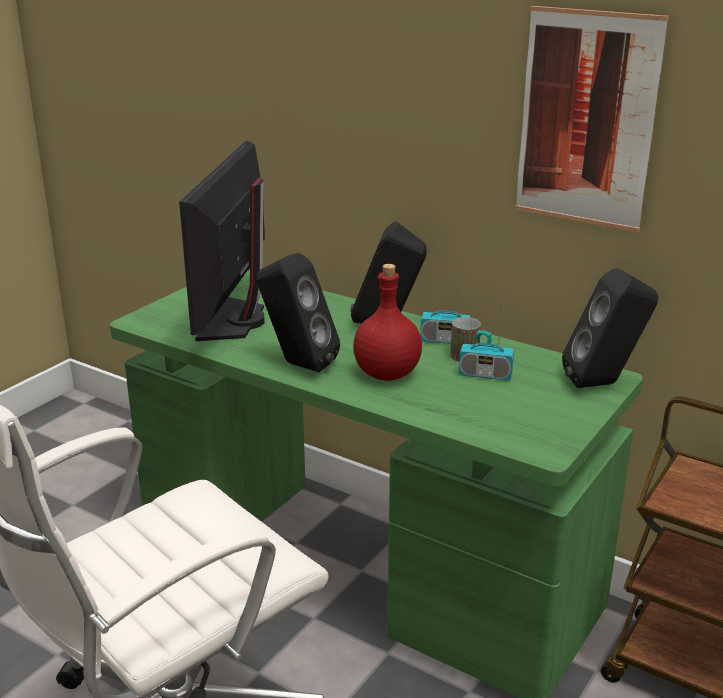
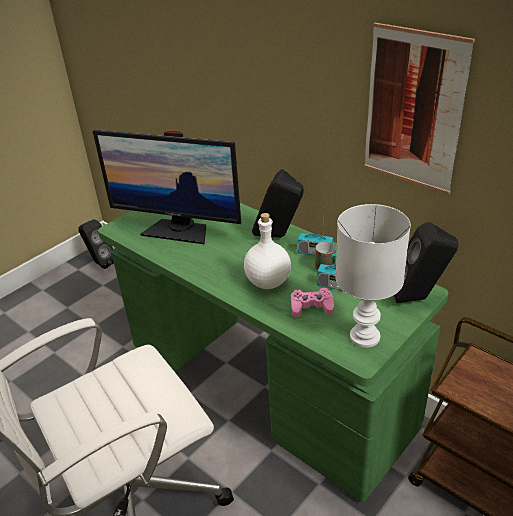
camera: 10 degrees right, 10 degrees up
monitor [179,141,265,341] -> monitor turned 90 degrees counterclockwise [93,130,241,244]
black speaker [257,253,340,372] -> black speaker moved to [78,219,114,269]
red bottle [353,264,422,381] -> white bottle [244,213,291,289]
none -> pink game controller [291,287,334,317]
none -> white table lamp [336,204,411,348]

